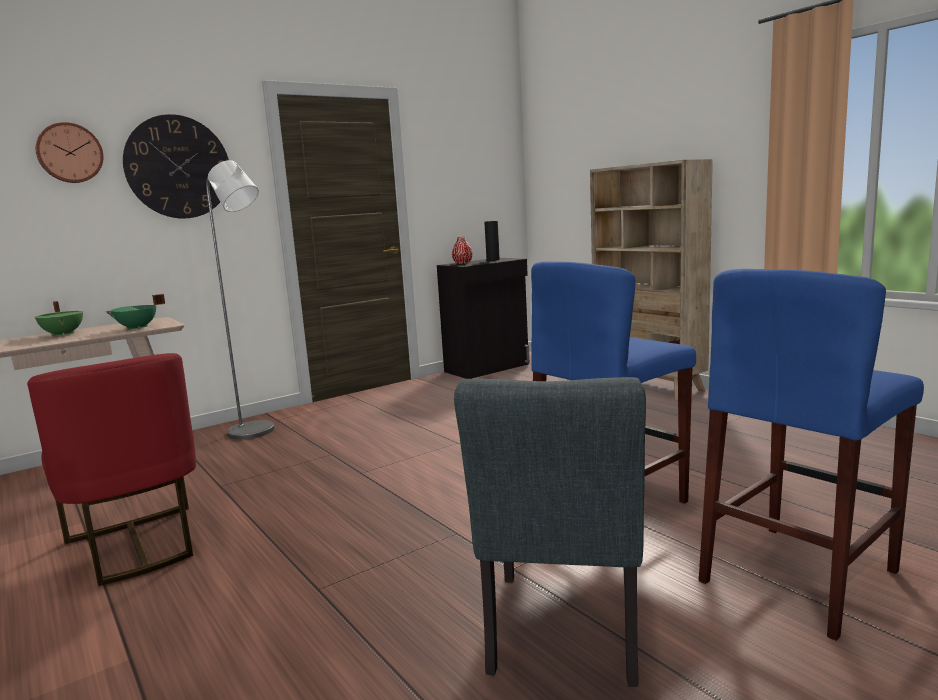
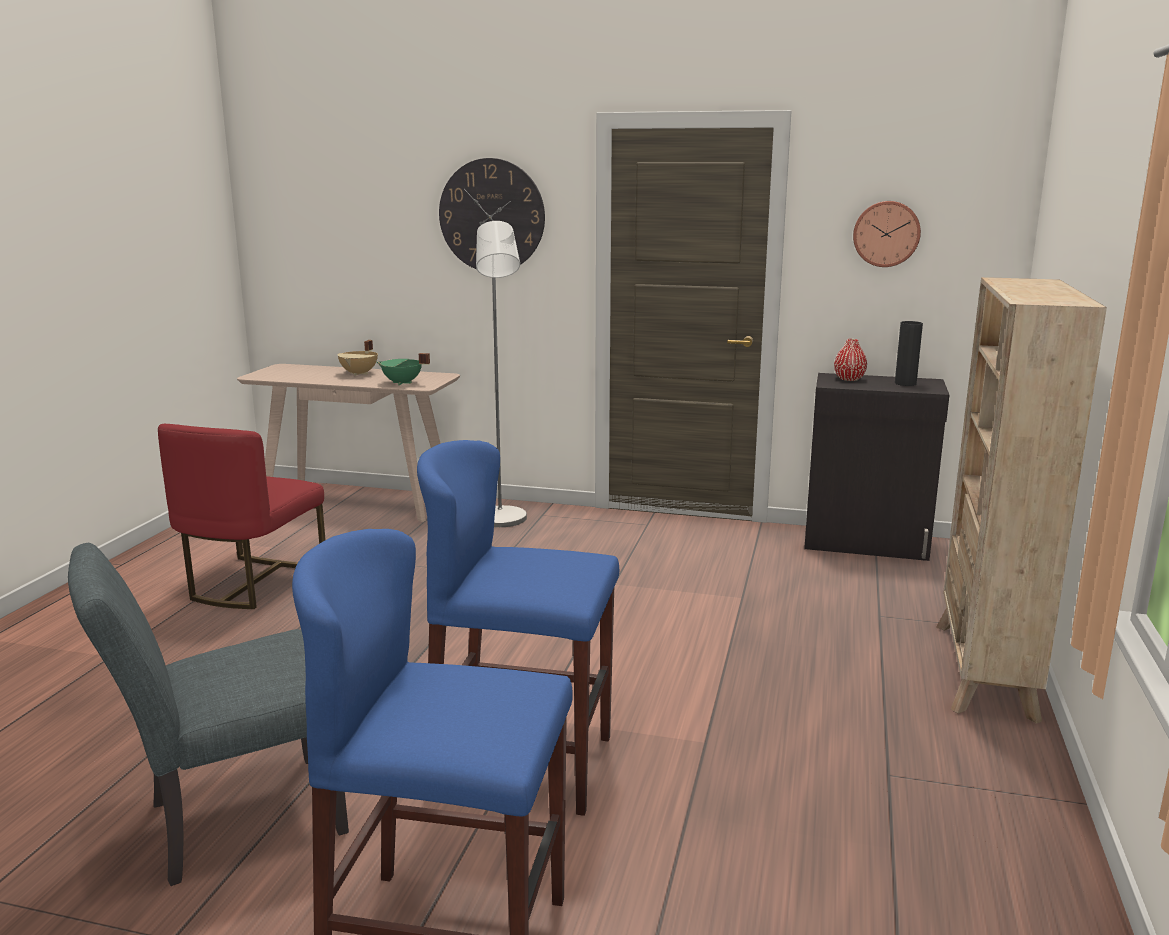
camera: 50 degrees right, 5 degrees up
green cooking pot [35,301,83,336] -> beige cooking pot [338,340,378,376]
wall clock [36,122,103,183] -> wall clock moved to [853,201,921,267]

